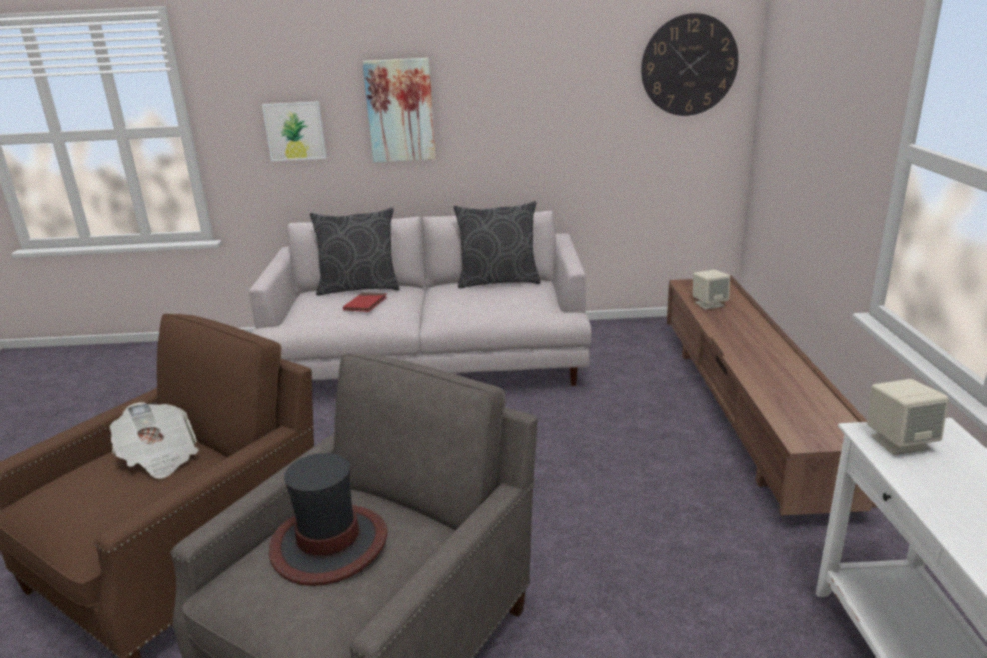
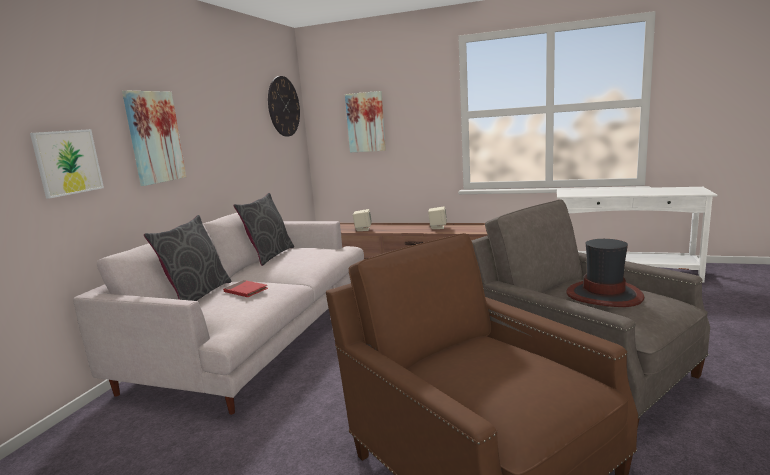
camera: 70 degrees left, 10 degrees down
newspaper [110,402,199,479] -> none
beige speaker [867,379,949,455] -> beige speaker moved to [428,207,447,229]
none -> picture [345,91,386,152]

